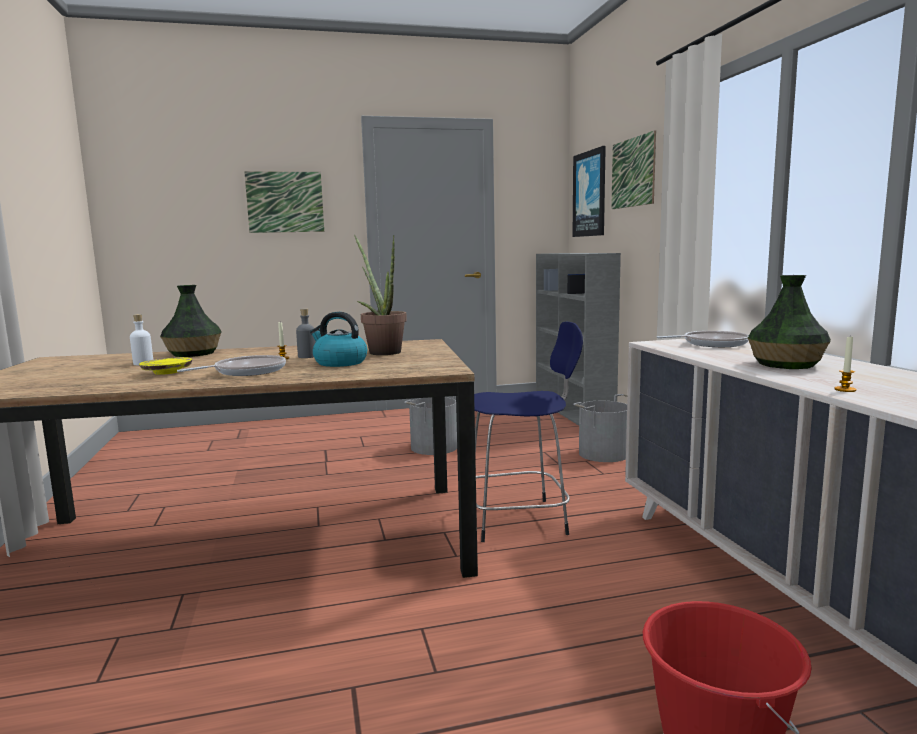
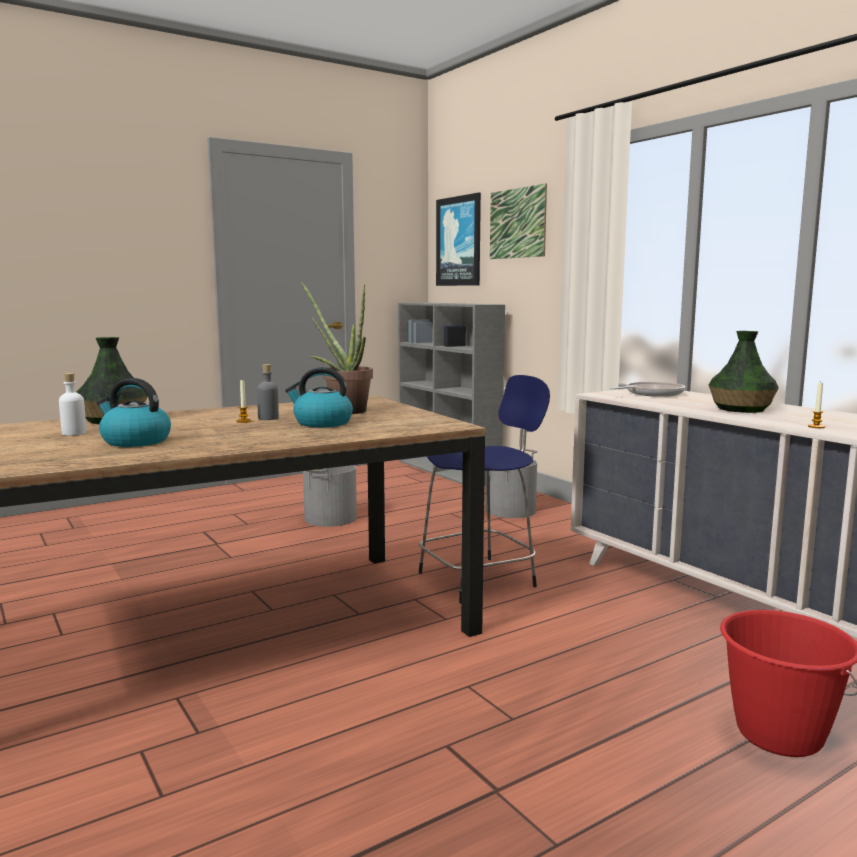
camera: 20 degrees left, 0 degrees up
yellow plate [139,357,192,375] -> kettle [97,378,171,447]
frying pan [177,355,286,376] -> none
picture [244,171,324,233] -> none

